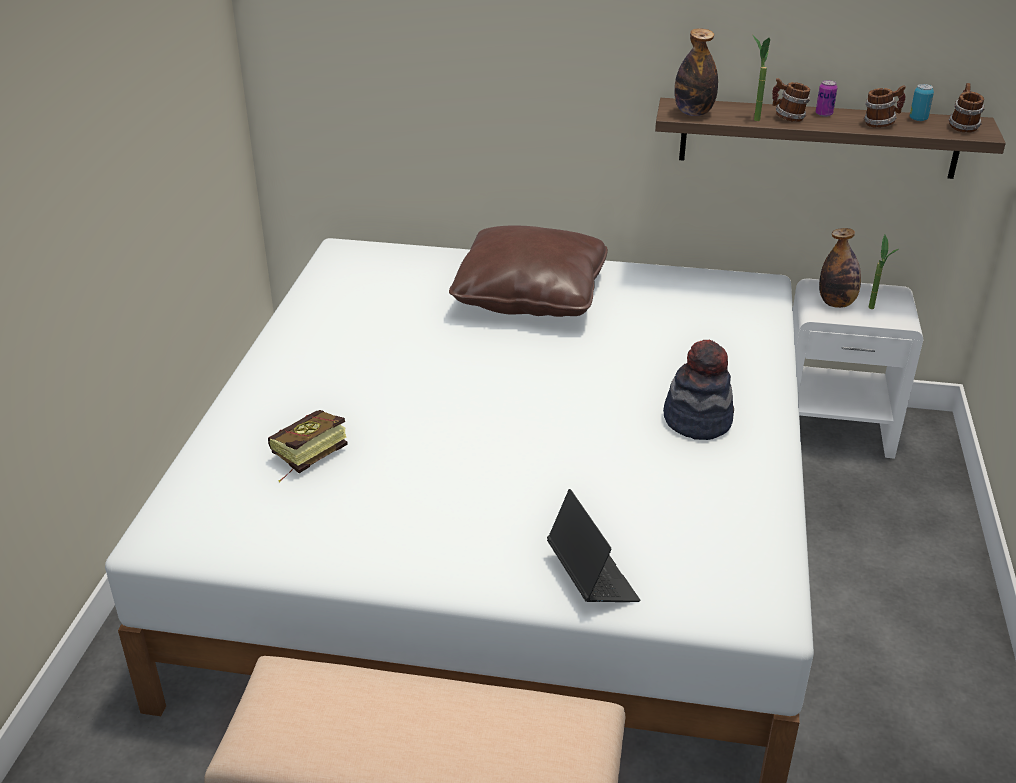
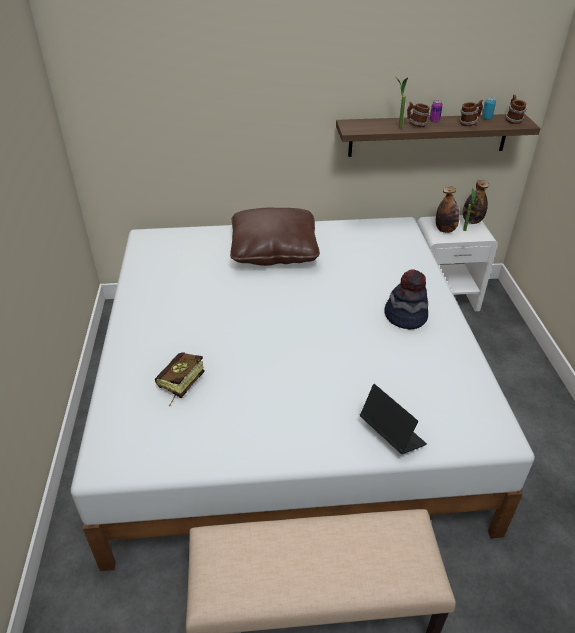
camera: 15 degrees left, 5 degrees up
bottle [674,28,718,116] -> bottle moved to [463,180,489,224]

